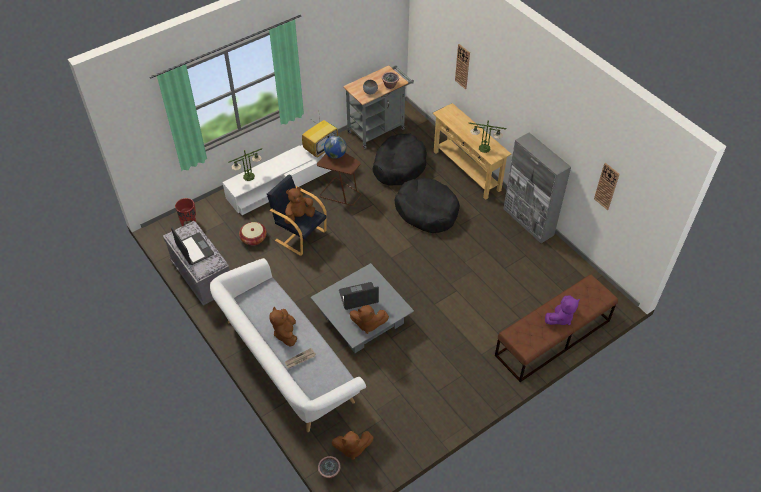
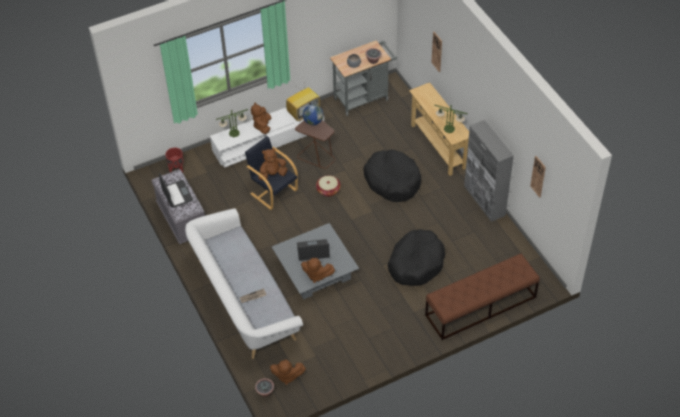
camera: 10 degrees right, 0 degrees up
basket [239,222,267,246] -> basket moved to [316,175,341,197]
brown plush toy [269,307,297,346] -> brown plush toy moved to [251,102,271,134]
black dog bed [372,133,427,186] -> black dog bed moved to [388,229,446,286]
purple plush toy [545,295,580,325] -> none

